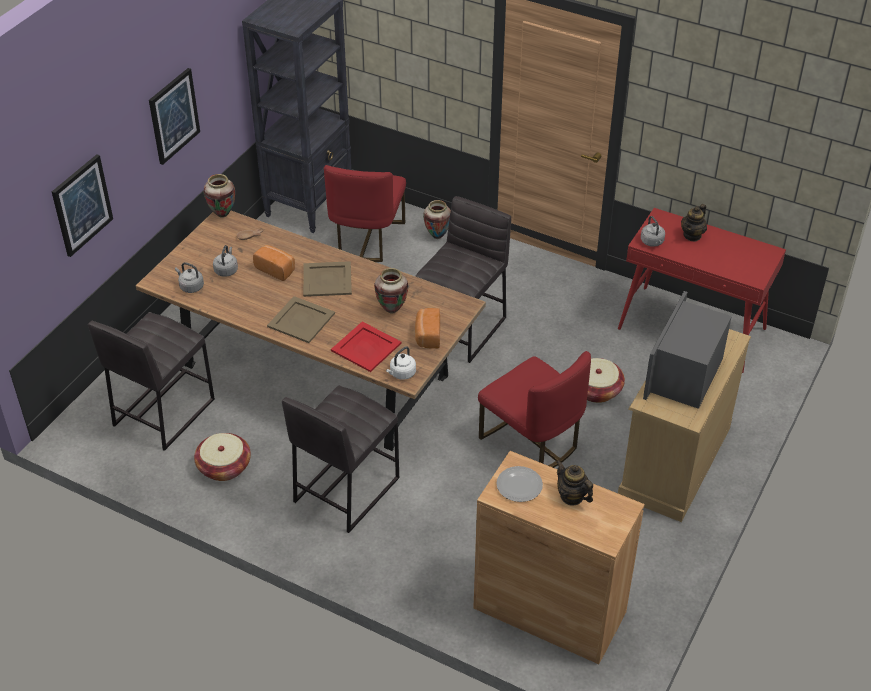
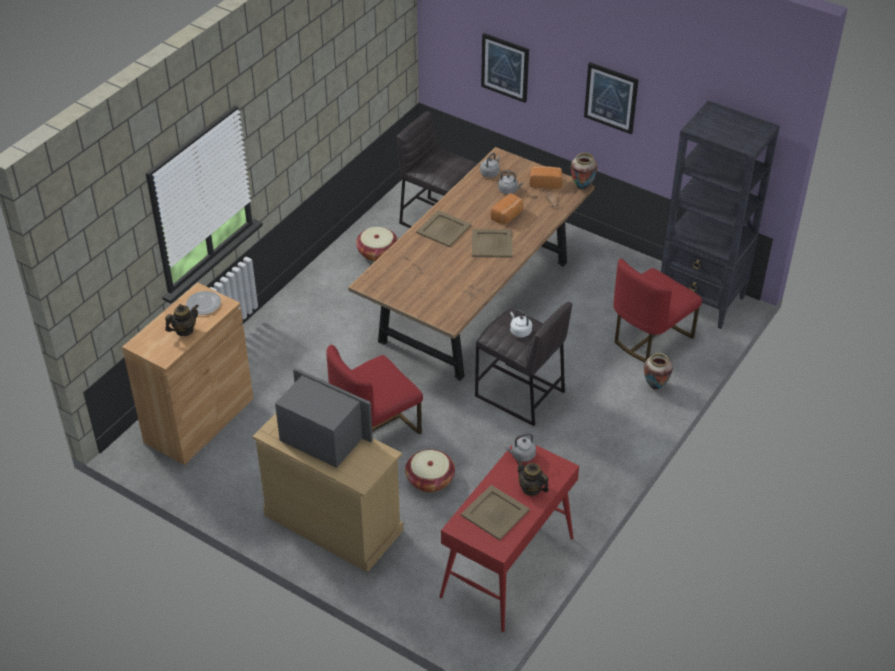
camera: 95 degrees right, 0 degrees up
grey stool [282,385,399,533] -> none
red chair [324,165,406,262] -> red chair turned 60 degrees counterclockwise [613,259,702,362]
red tray [331,322,401,372] -> none
vase [374,268,408,314] -> none
white kettle [386,346,416,380] -> white kettle moved to [510,310,532,337]
bread [415,308,440,349] -> bread moved to [530,166,562,189]
none -> beige tray [461,485,530,540]

